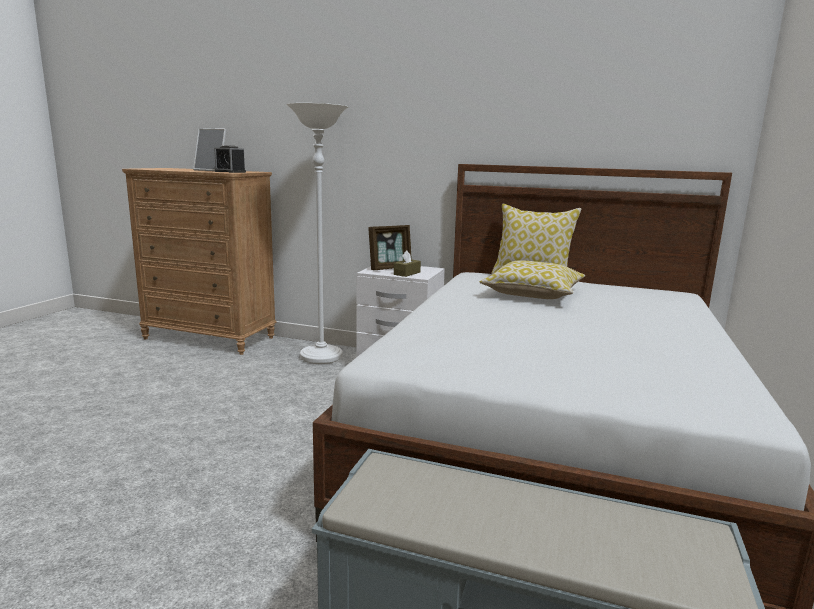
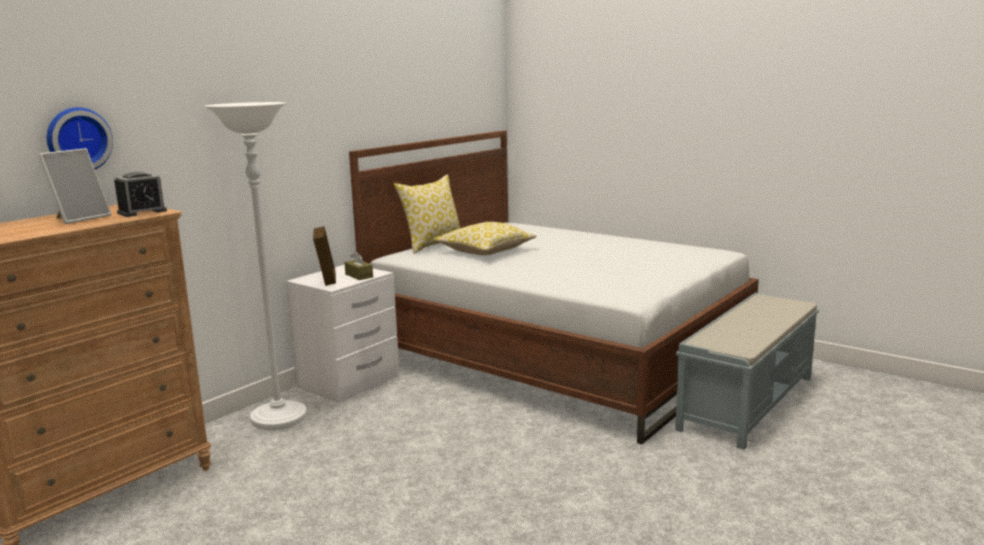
camera: 70 degrees left, 0 degrees up
none -> wall clock [47,107,113,169]

